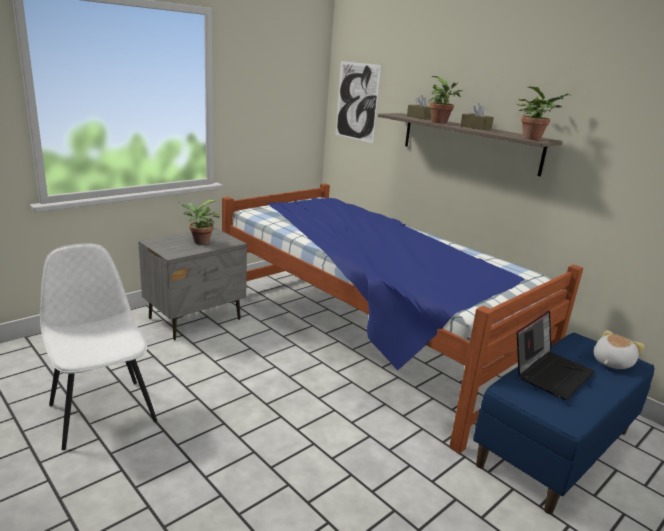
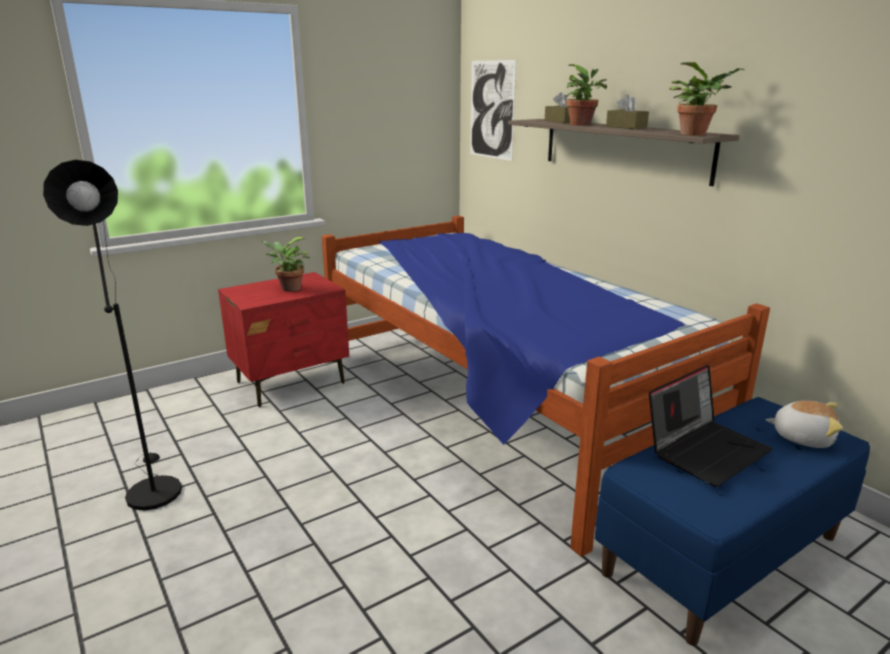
camera: 10 degrees right, 0 degrees up
white chair [40,243,157,450] -> black floor lamp [43,160,182,511]
grey nightstand [138,227,247,340] -> red nightstand [218,272,349,407]
plush toy [594,330,644,369] -> plush toy turned 60 degrees clockwise [766,401,843,448]

